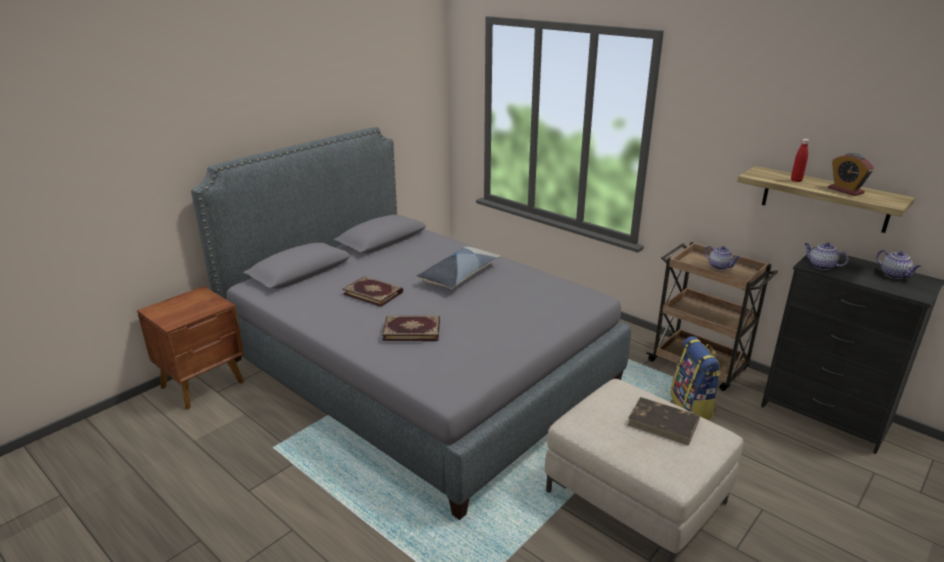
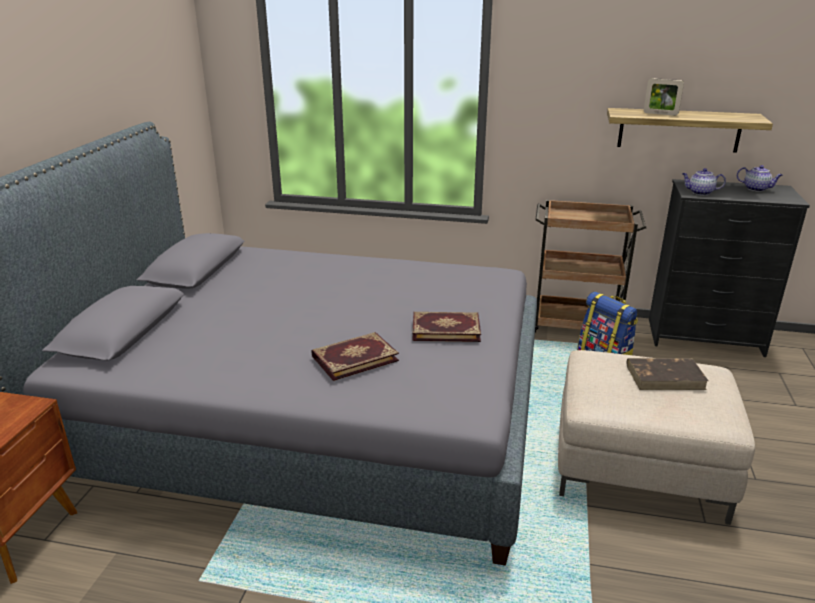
camera: 30 degrees left, 0 degrees up
book [342,276,403,307] -> book moved to [412,312,481,342]
pillow [416,247,500,289] -> none
teapot [704,246,741,270] -> none
red bottle [791,139,809,182] -> picture frame [644,78,684,116]
alarm clock [828,153,874,196] -> none

